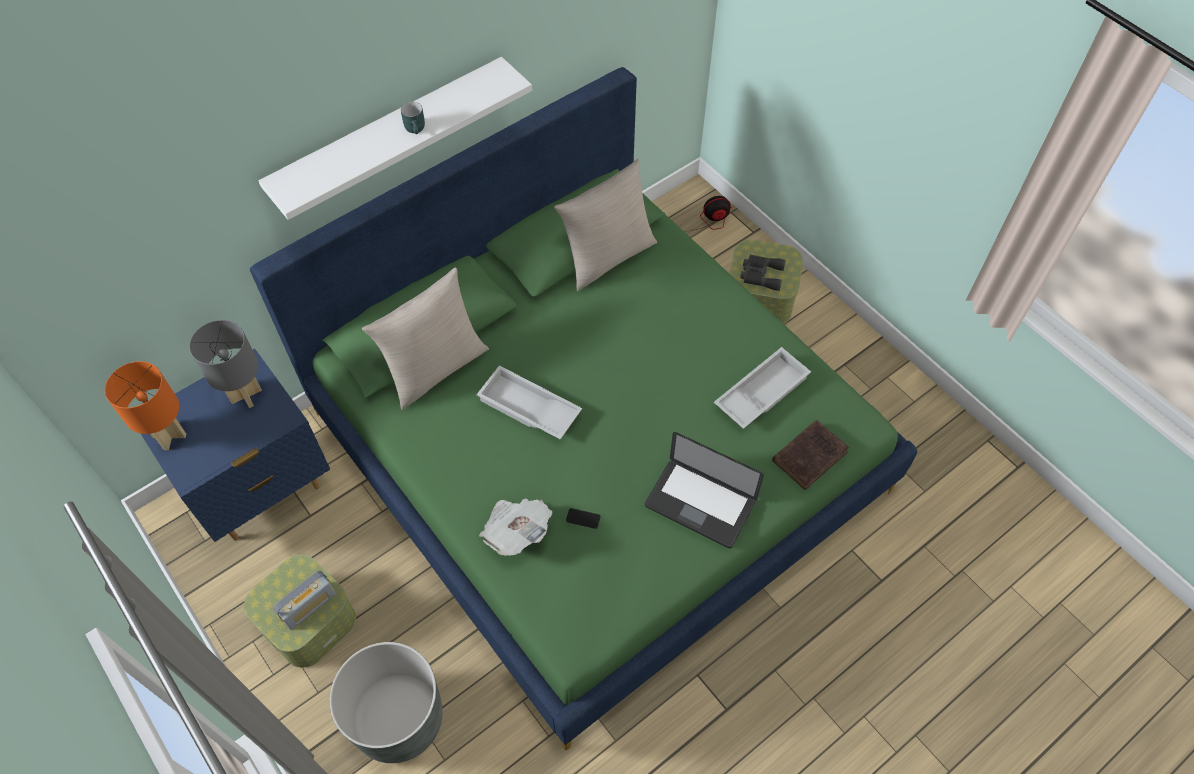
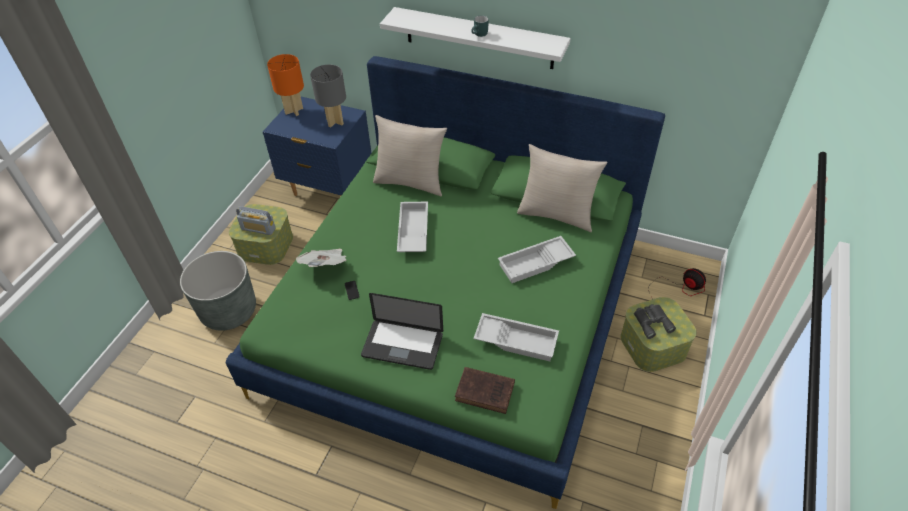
camera: 60 degrees right, 10 degrees down
laptop [645,432,764,548] -> laptop turned 75 degrees counterclockwise [361,293,443,370]
none -> white tray [498,236,576,283]

